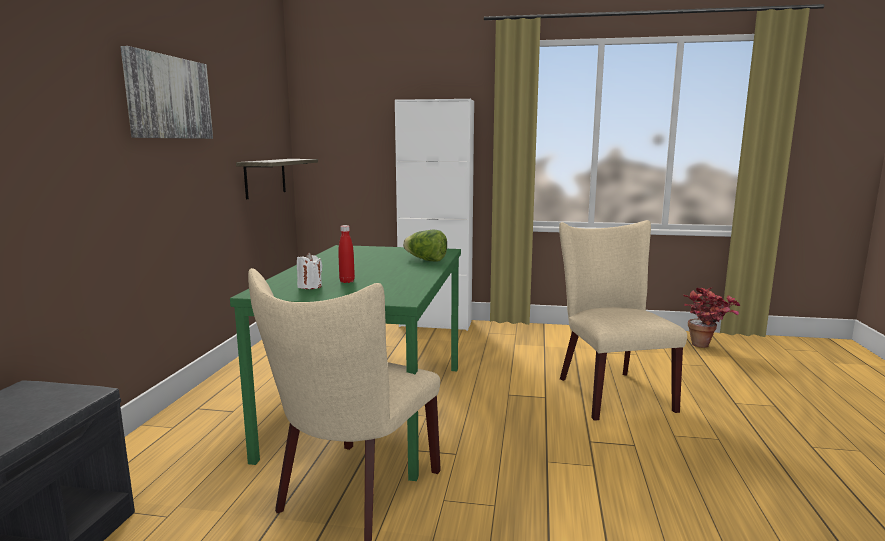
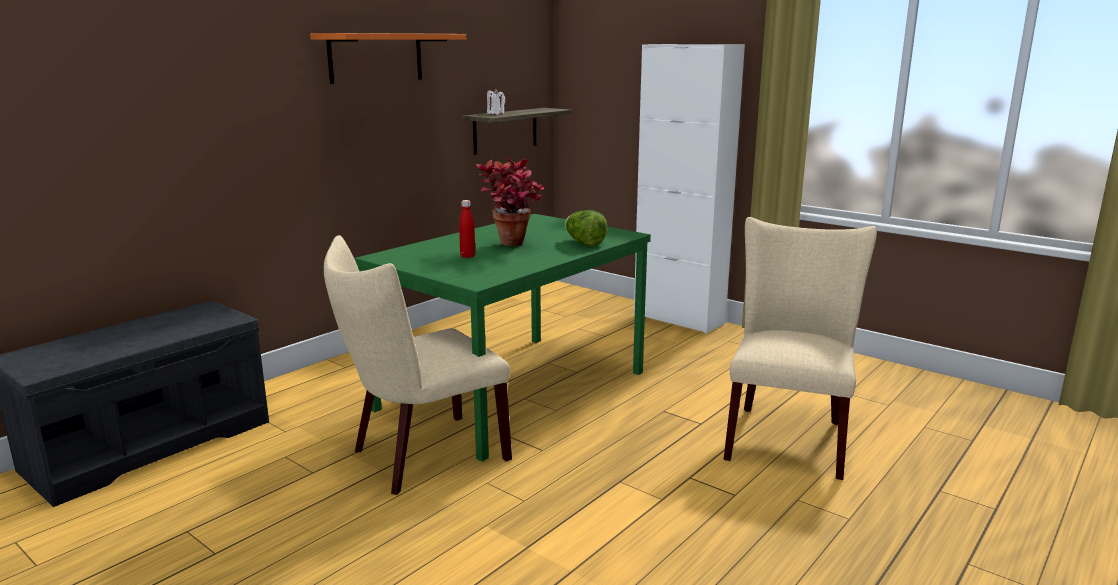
camera: 30 degrees right, 5 degrees up
picture [120,46,213,139] -> orange shelf [310,33,466,84]
white candle [297,253,322,289] -> white candle moved to [487,88,505,114]
potted plant [684,287,740,348] -> potted plant moved to [476,157,548,246]

